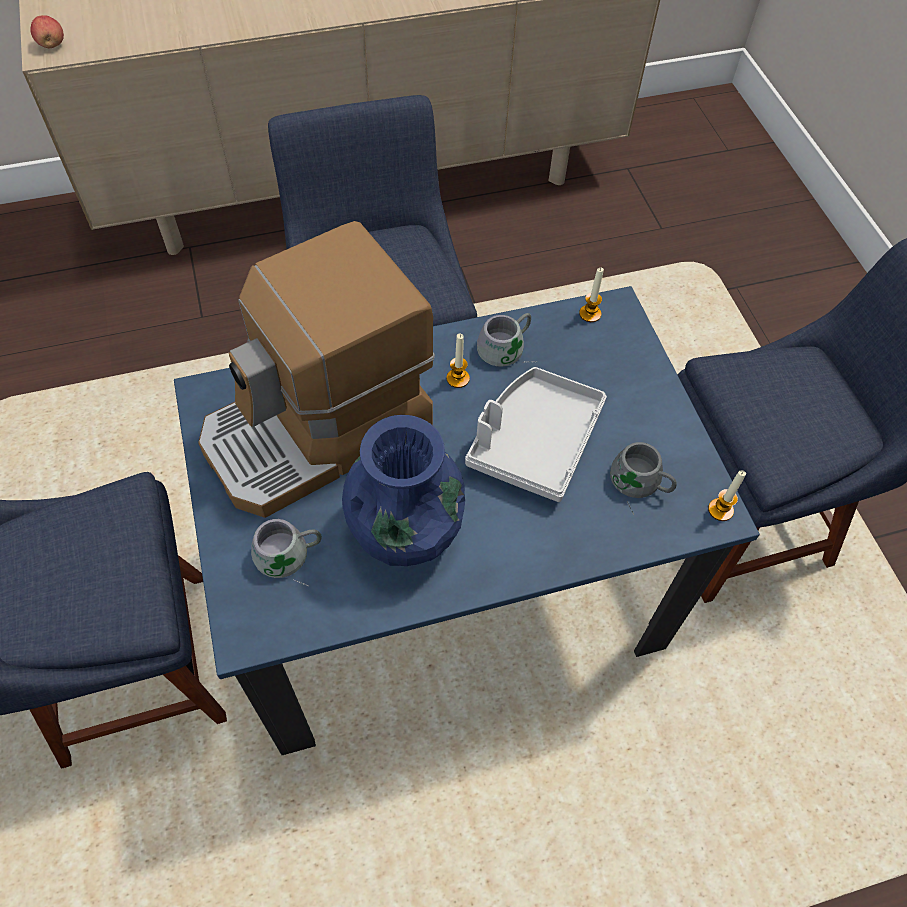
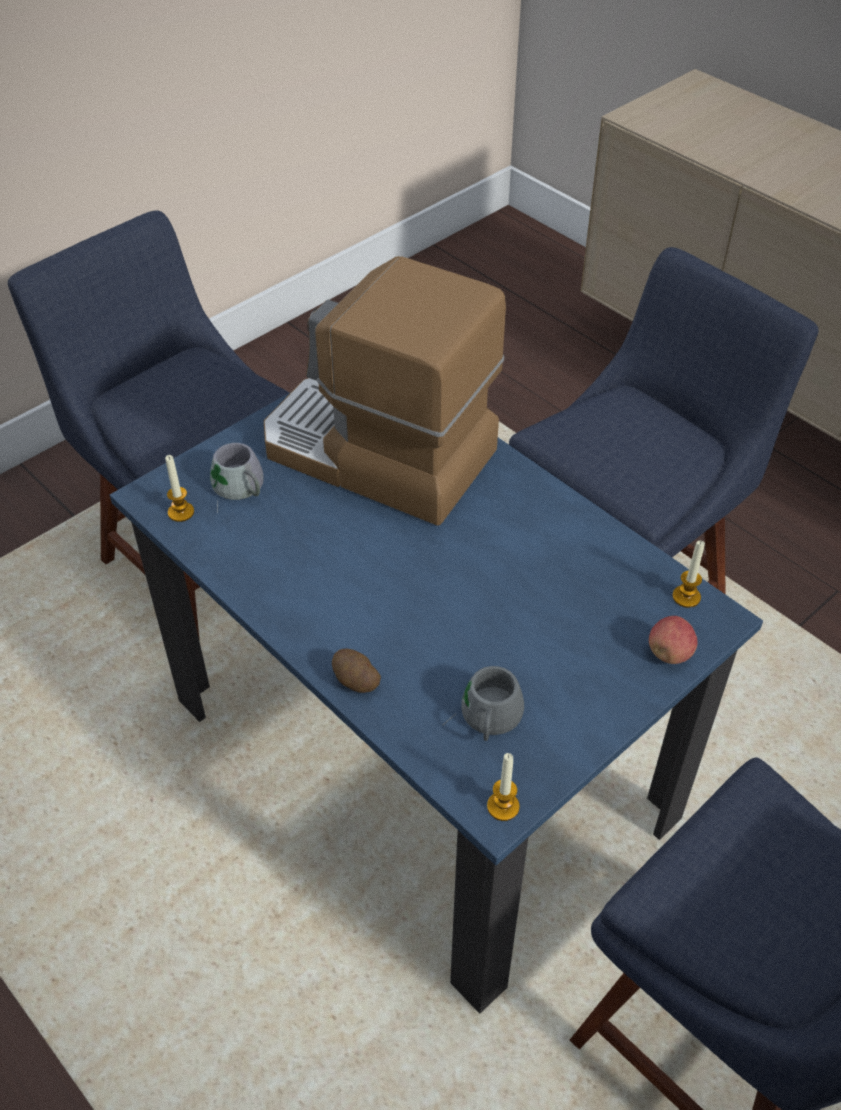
camera: 65 degrees right, 10 degrees down
apple [30,15,64,48] -> apple moved to [649,616,698,664]
blue vase [342,415,465,566] -> none
candle [446,333,470,388] -> candle moved to [165,455,194,522]
grey tray [465,367,607,502] -> none
grey mug [477,313,537,367] -> none
none -> potato [332,649,381,693]

